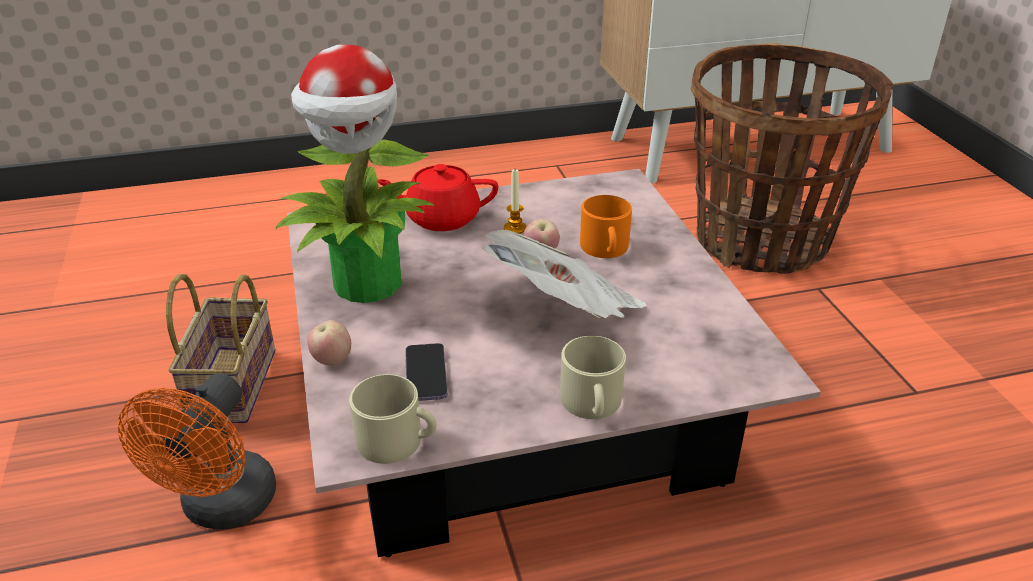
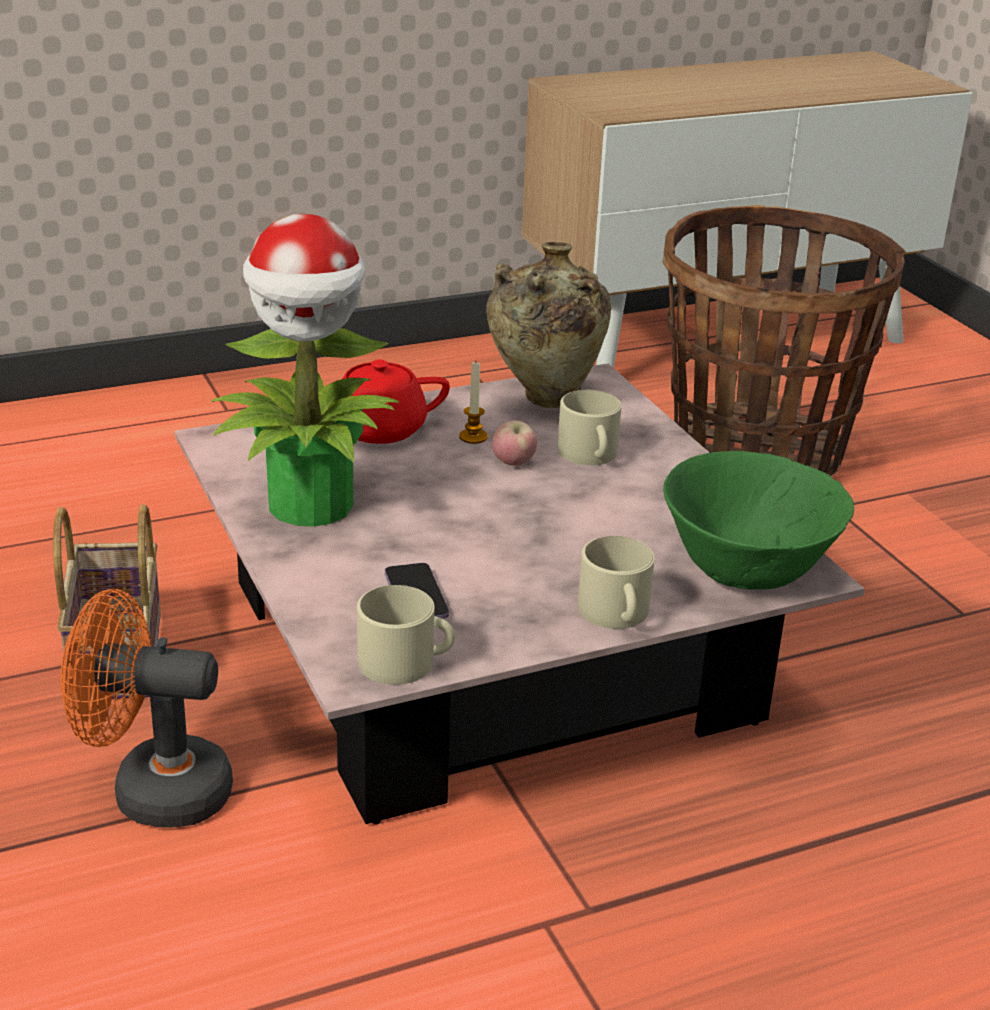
camera: 10 degrees left, 5 degrees down
orange fan [118,374,276,529] -> orange fan turned 90 degrees clockwise [61,589,233,828]
apple [307,320,351,366] -> none
newspaper [482,230,647,319] -> none
orange mug [580,195,632,258] -> beige mug [558,390,622,466]
none -> beige vase [486,242,612,408]
none -> green bowl [663,451,854,590]

